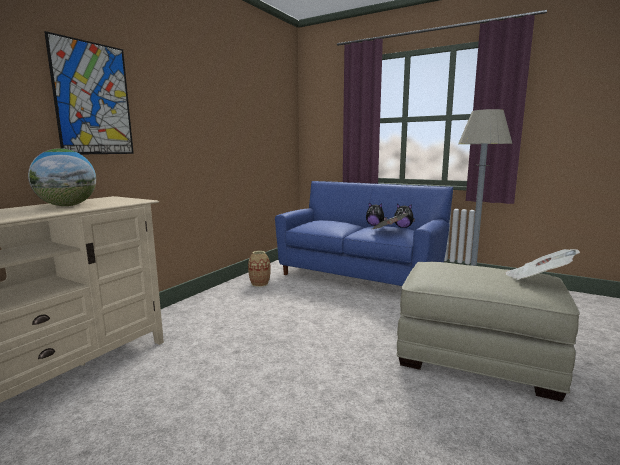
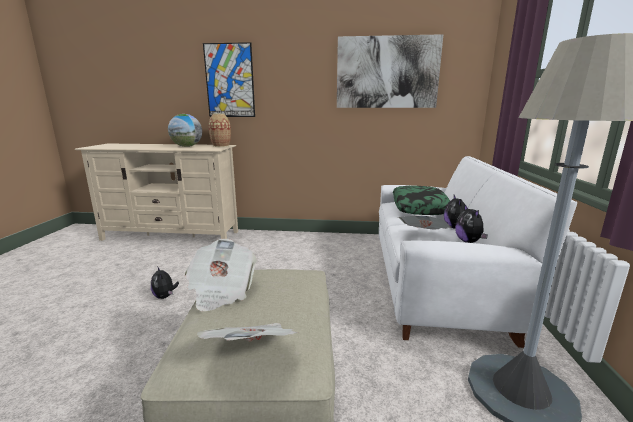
camera: 65 degrees right, 5 degrees up
vase [248,251,271,287] -> vase moved to [209,113,231,147]
blue sofa [275,181,453,286] -> white sofa [379,156,577,348]
none -> plush toy [151,266,179,299]
none -> newspaper [185,239,257,312]
none -> picture [337,34,443,108]
none -> pillow [393,186,450,215]

